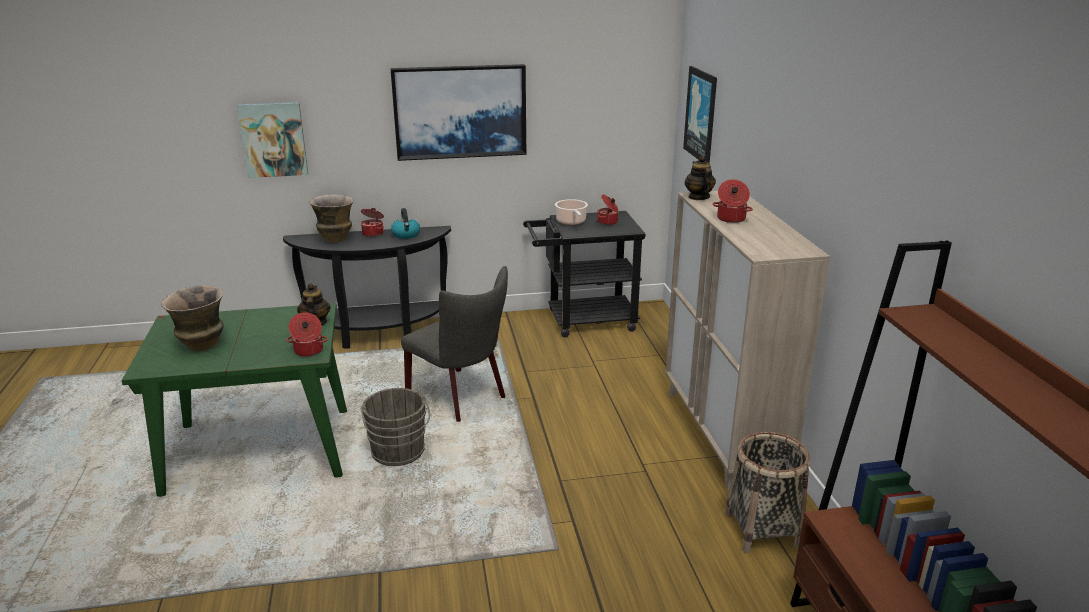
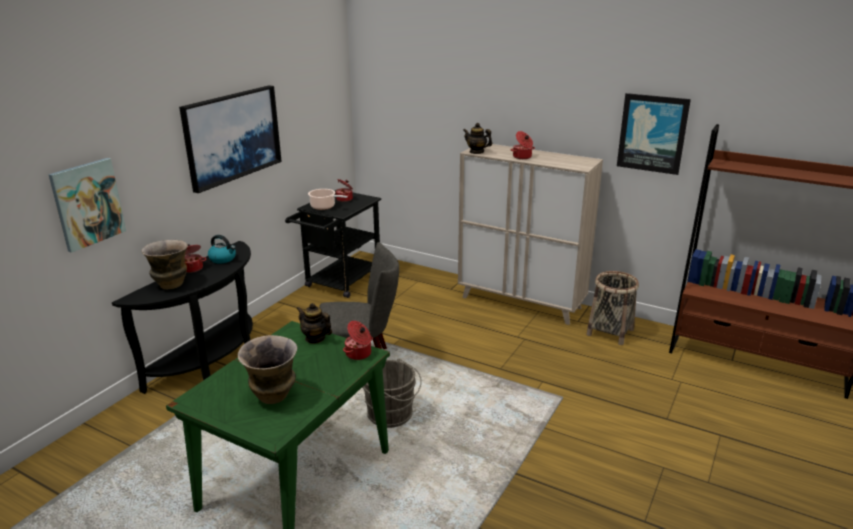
camera: 50 degrees left, 0 degrees up
picture [683,66,717,164] -> picture moved to [617,93,691,175]

